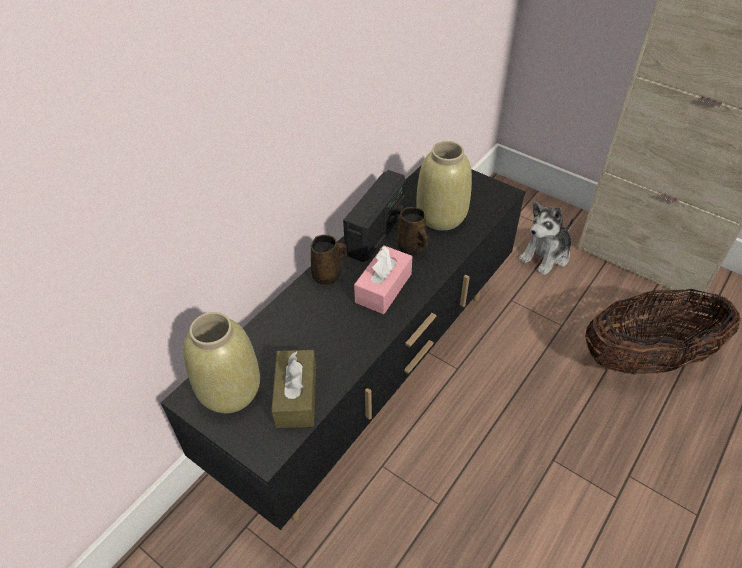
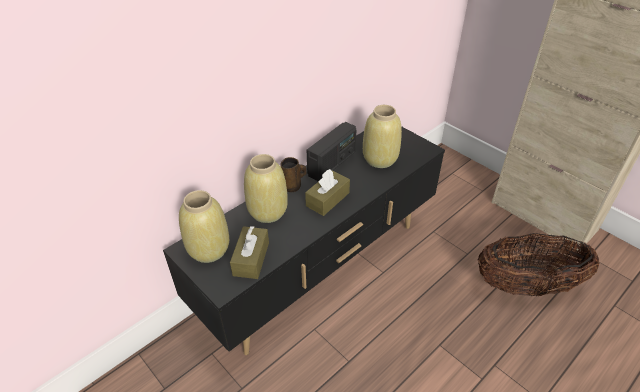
camera: 10 degrees right, 5 degrees down
pink tissue box [354,246,412,314] -> brown tissue box [305,169,350,216]
brown mug [397,207,428,256] -> none
plush toy [519,202,574,275] -> none
none -> beige vase [244,154,288,223]

